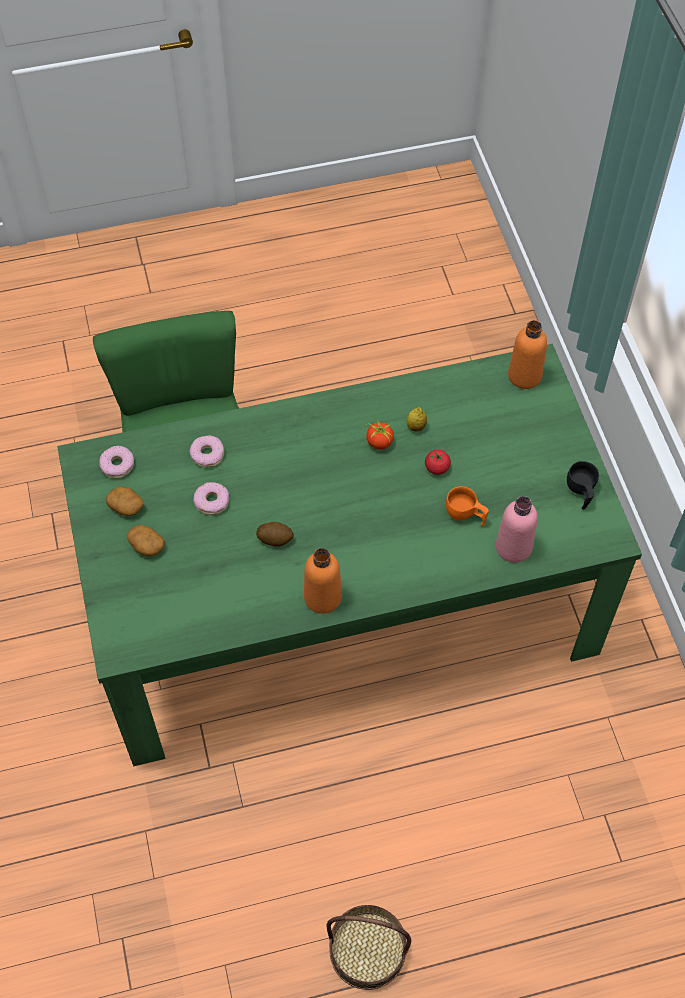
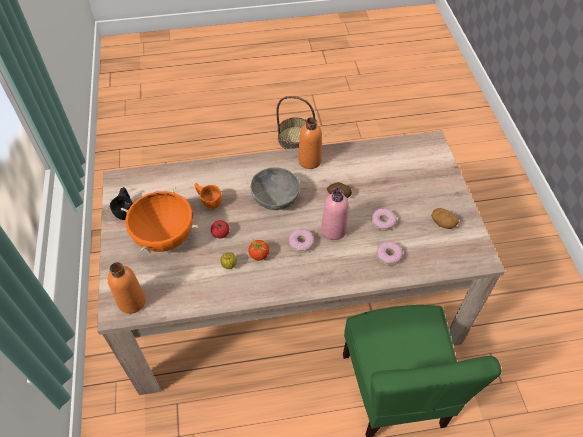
camera: 175 degrees left, 5 degrees down
green dining table [57,344,642,766] -> beige dining table [97,131,505,395]
donut [99,446,134,478] -> donut moved to [289,229,314,253]
potato [127,525,165,556] -> none
pink bottle [496,496,538,563] -> pink bottle moved to [321,188,349,240]
none -> orange cooking pot [121,186,198,253]
none -> grey bowl [251,167,300,210]

